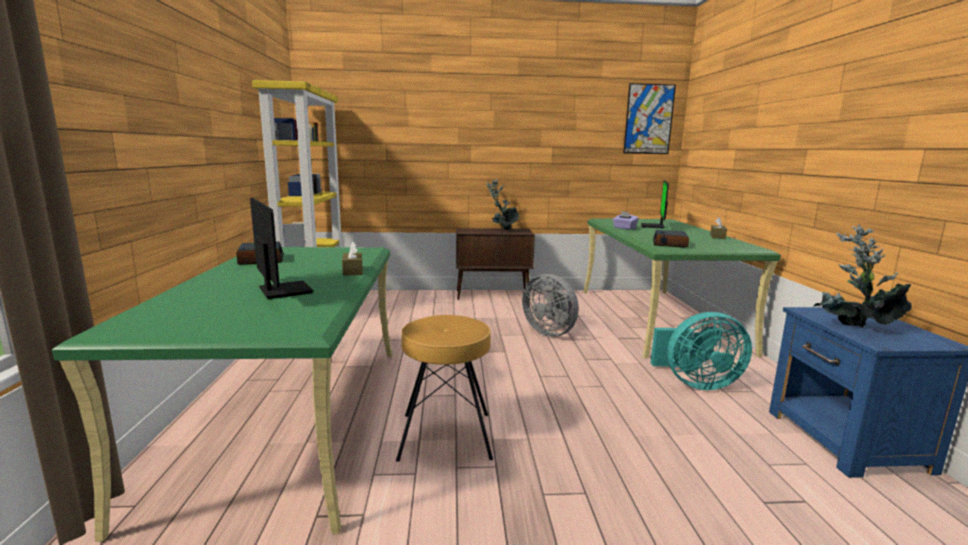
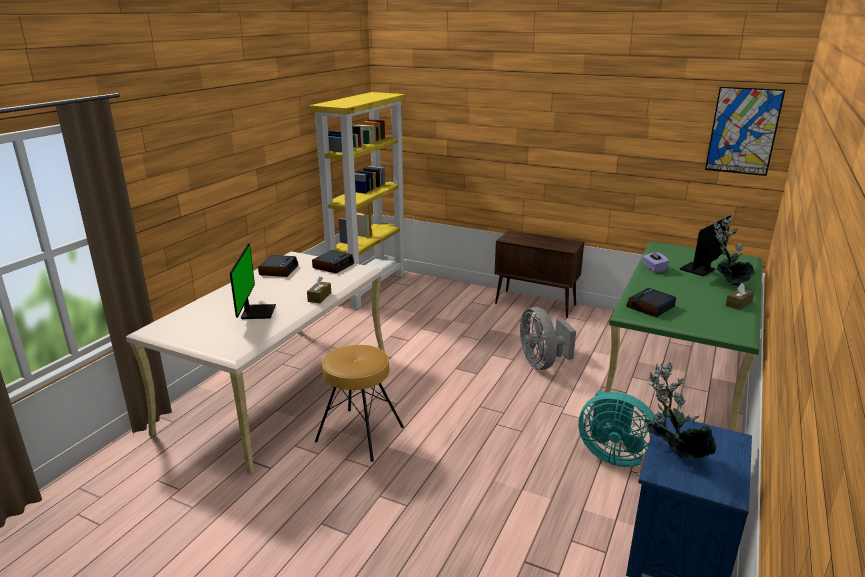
camera: 30 degrees right, 10 degrees up
green desk [52,247,392,542] -> beige desk [126,251,385,474]
potted plant [486,179,519,230] -> potted plant moved to [714,217,754,286]
none -> alarm clock [312,250,354,274]

